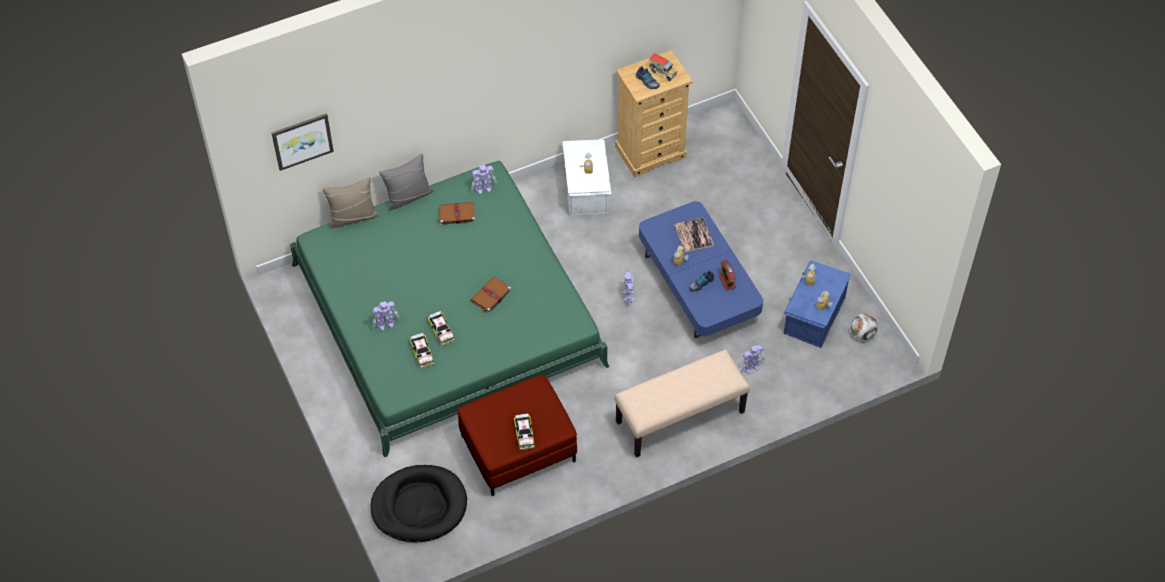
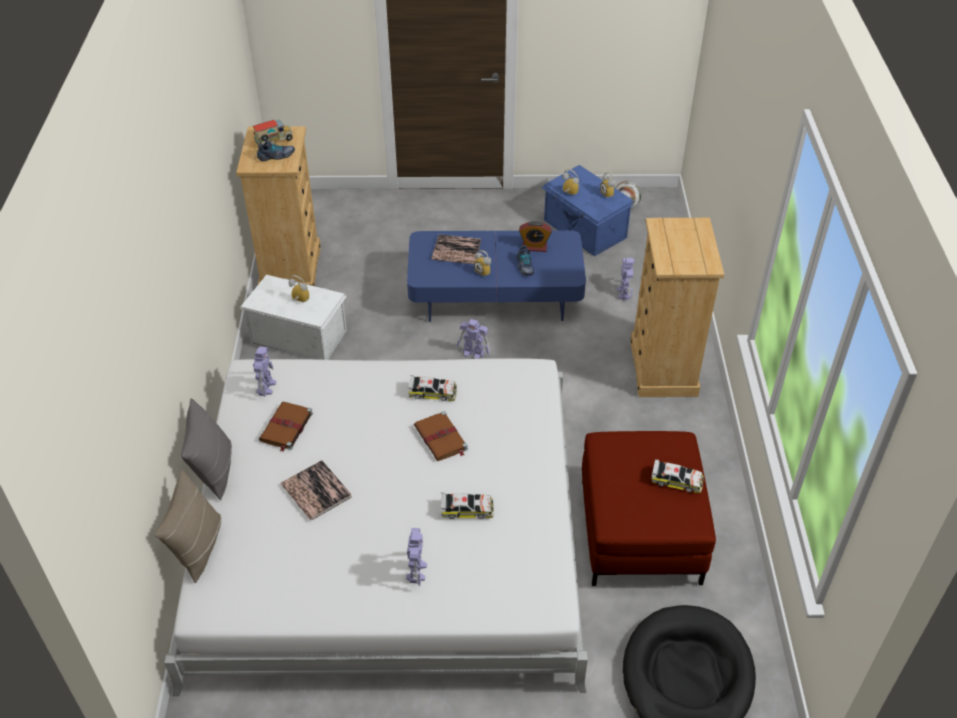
camera: 65 degrees left, 10 degrees down
picture [272,113,334,171] -> none
green bed [290,161,610,458] -> white bed [164,358,588,696]
toy car [410,333,434,368] -> toy car moved to [408,375,457,401]
beige bench [614,350,750,457] -> beige dresser [630,218,724,397]
none -> book [281,460,352,520]

